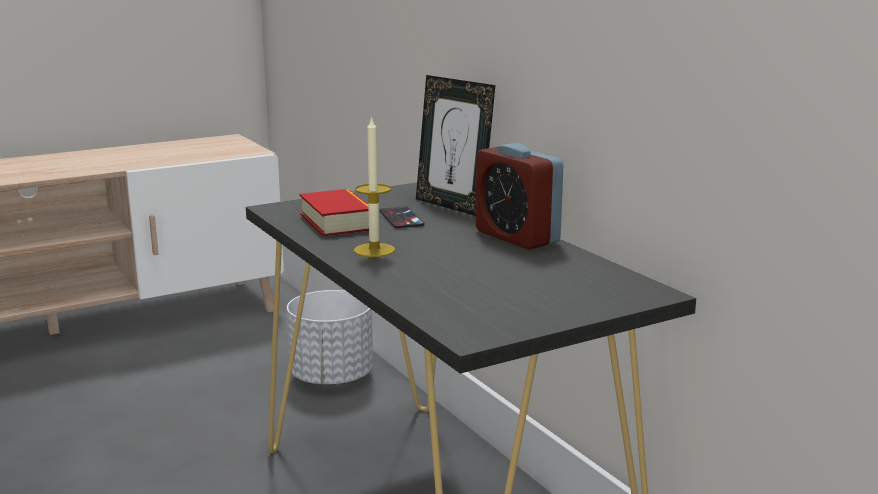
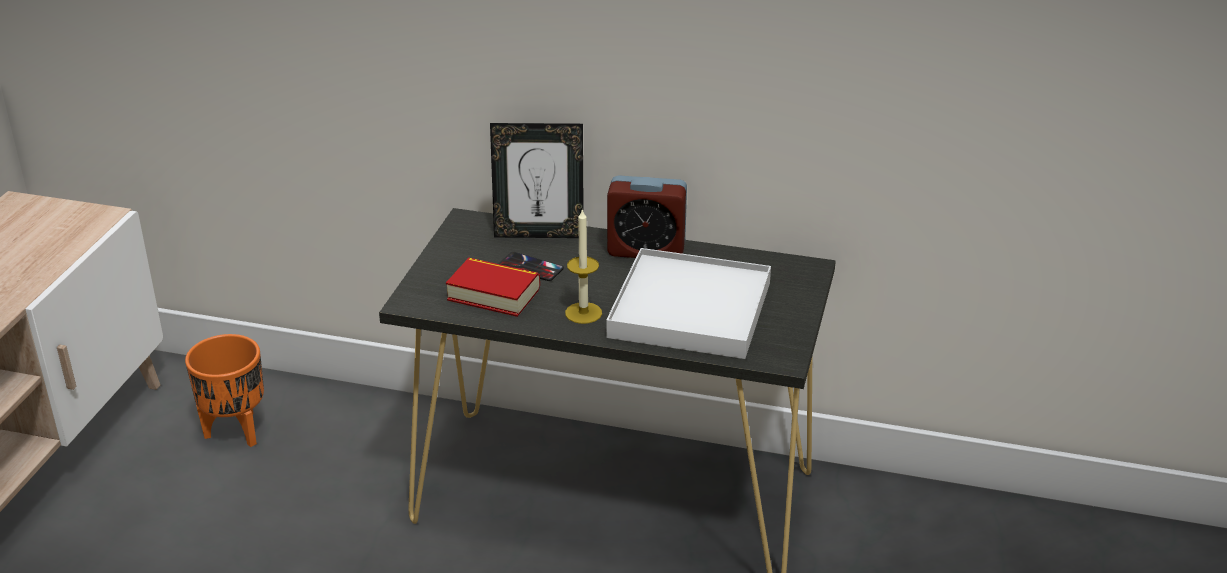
camera: 45 degrees left, 15 degrees up
white planter [287,290,373,386] -> none
none -> orange planter [185,334,264,447]
none -> white tray [606,248,771,359]

